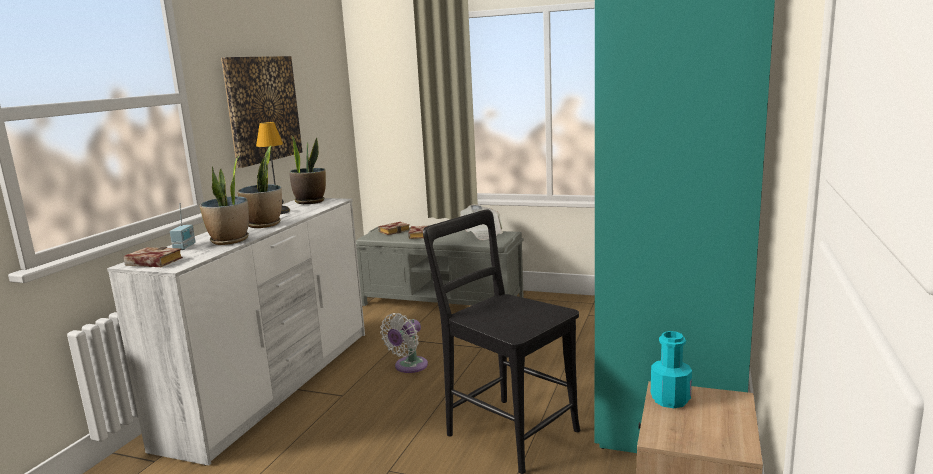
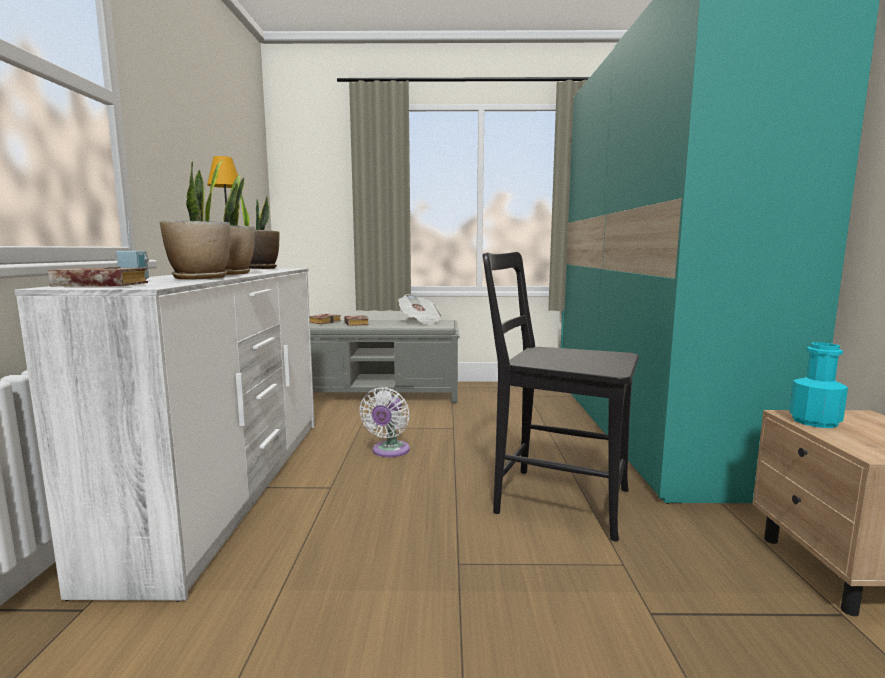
camera: 20 degrees left, 5 degrees down
picture [221,56,302,168] -> none

